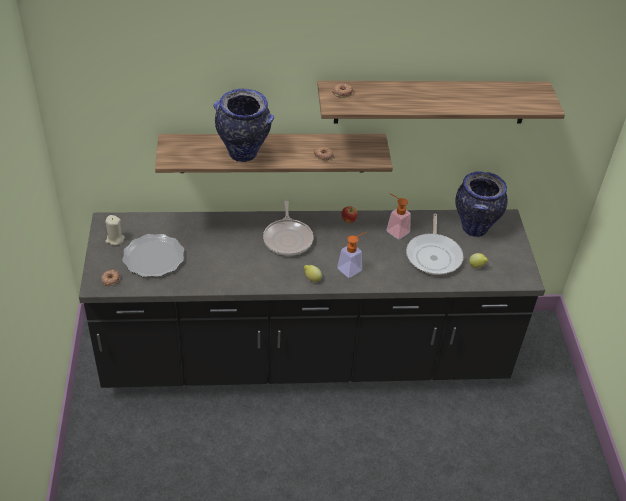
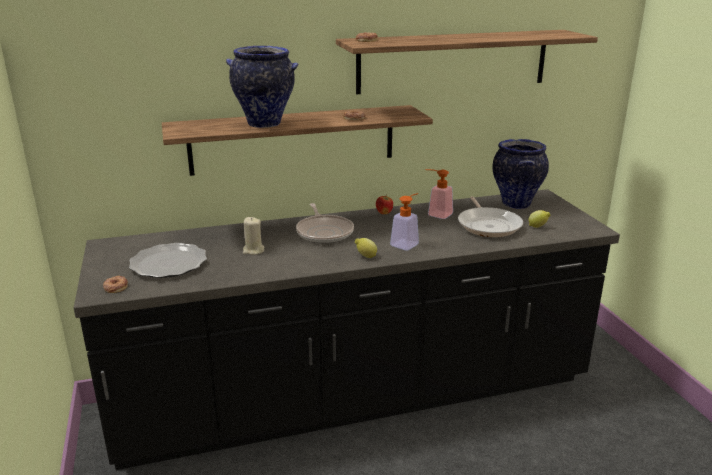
camera: 10 degrees left, 20 degrees down
beige candle [105,215,125,245] -> beige candle moved to [243,217,264,255]

